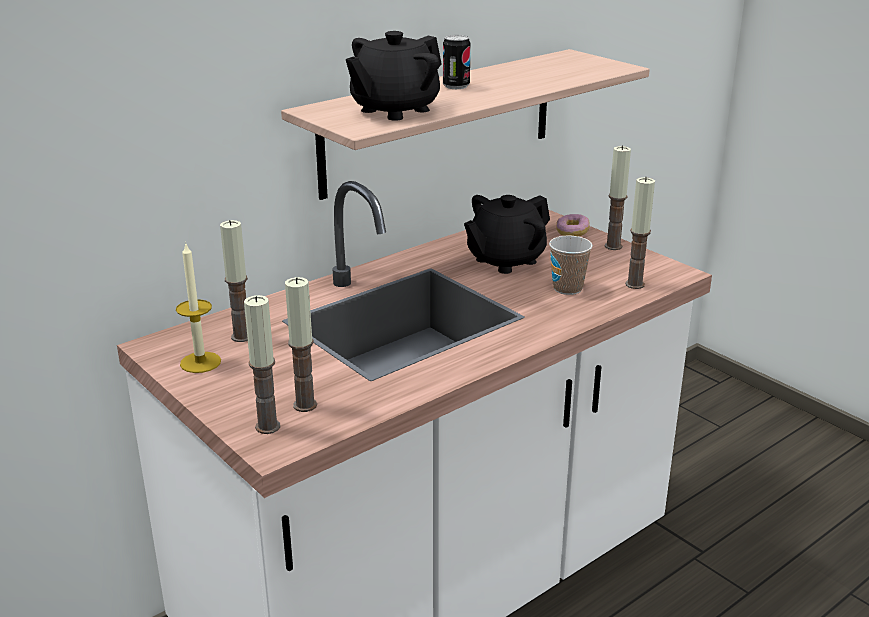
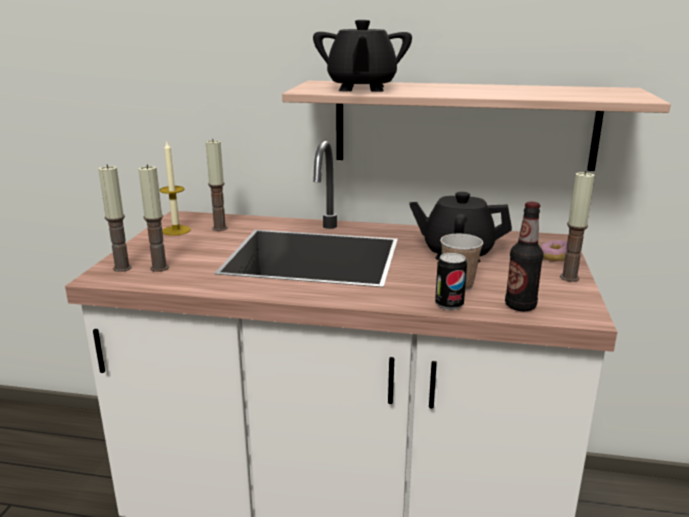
camera: 50 degrees right, 5 degrees down
black teapot [346,31,442,121] -> black teapot turned 90 degrees counterclockwise [313,20,412,92]
can [443,35,471,89] -> can moved to [435,253,467,310]
candle [625,177,655,289] -> bottle [505,202,544,311]

